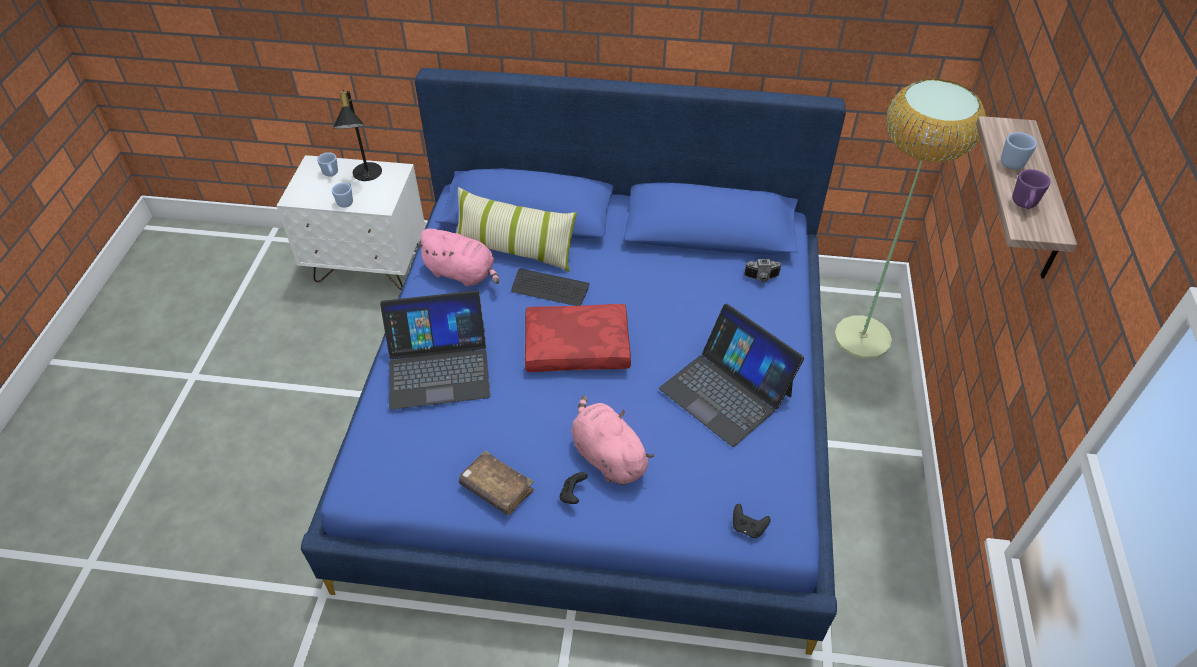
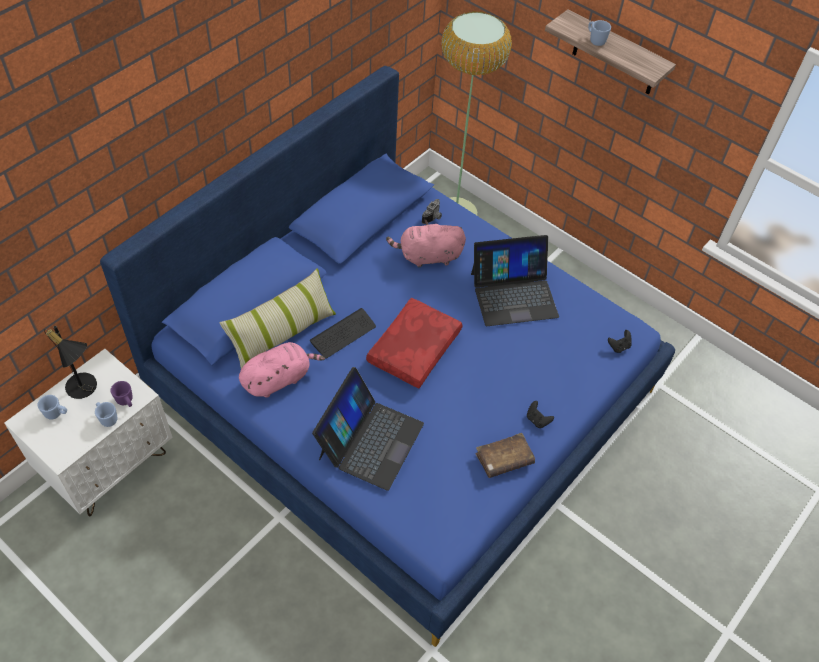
camera: 60 degrees left, 5 degrees up
pink plush toy [571,396,654,485] -> pink plush toy moved to [386,219,466,267]
purple mug [1012,169,1051,209] -> purple mug moved to [111,381,133,407]

